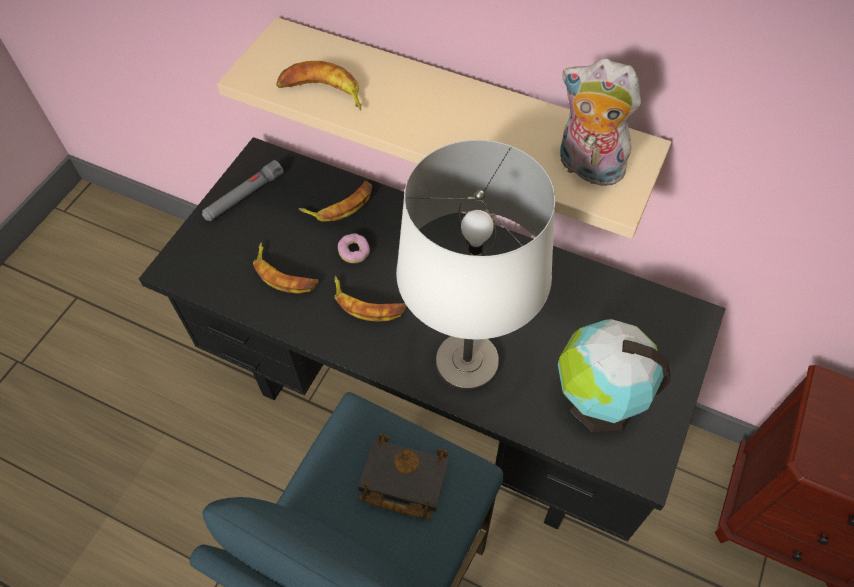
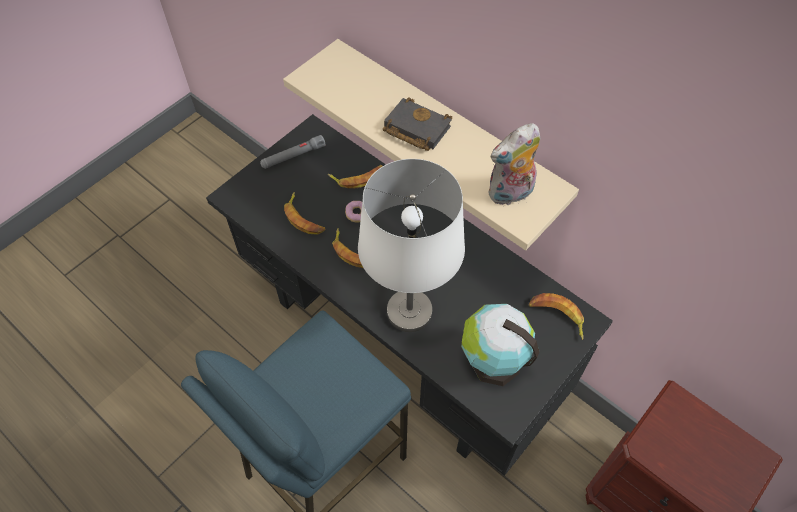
camera: 15 degrees right, 0 degrees up
banana [276,61,361,110] -> banana moved to [529,293,584,340]
black book [358,434,449,519] -> black book moved to [383,97,452,151]
plush toy [560,59,641,188] -> plush toy turned 75 degrees counterclockwise [489,123,540,205]

